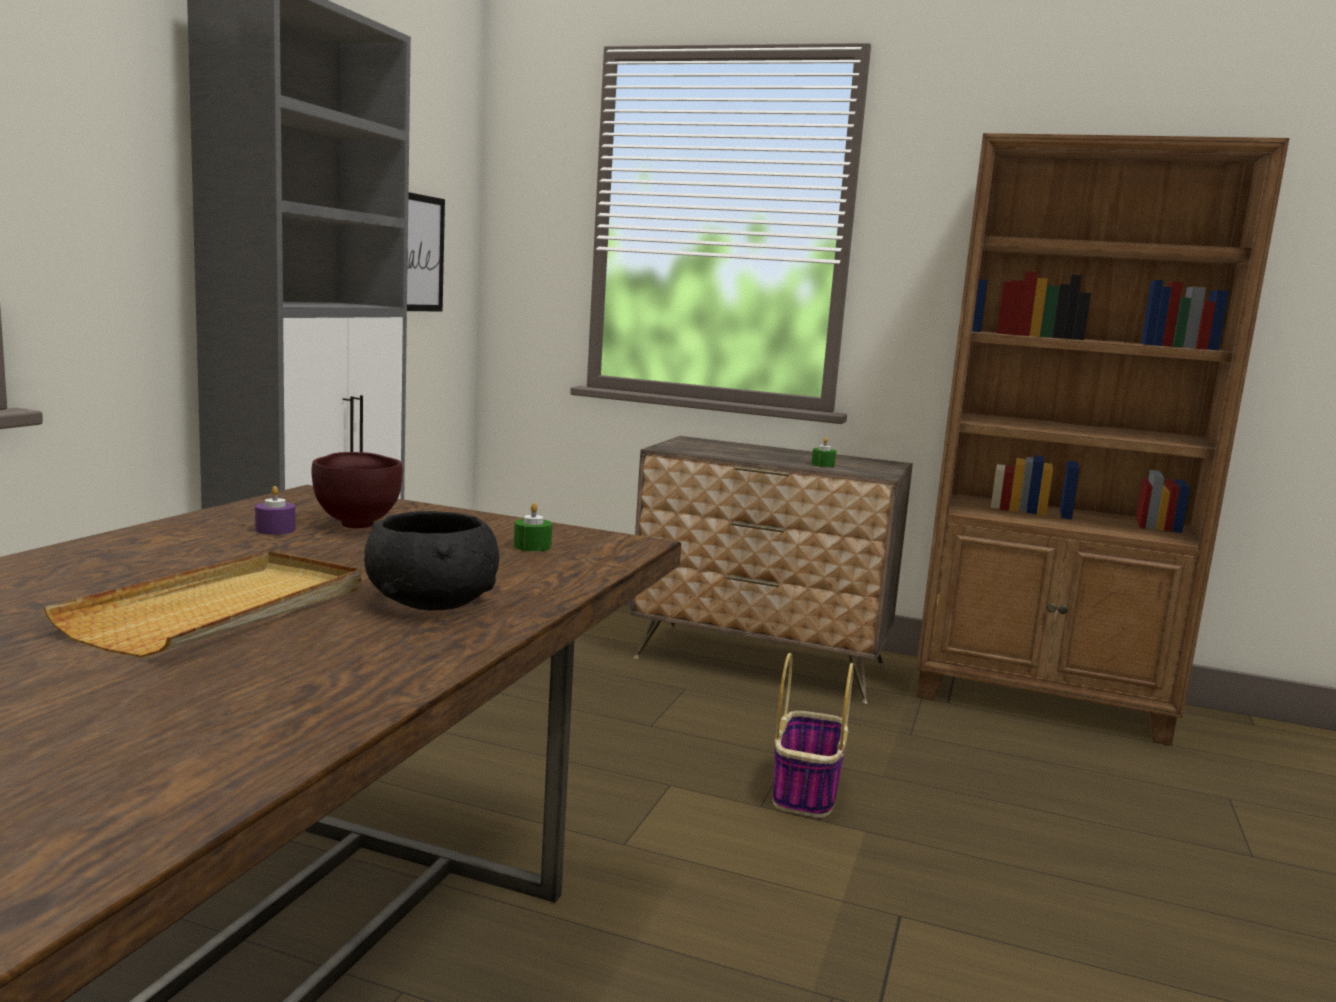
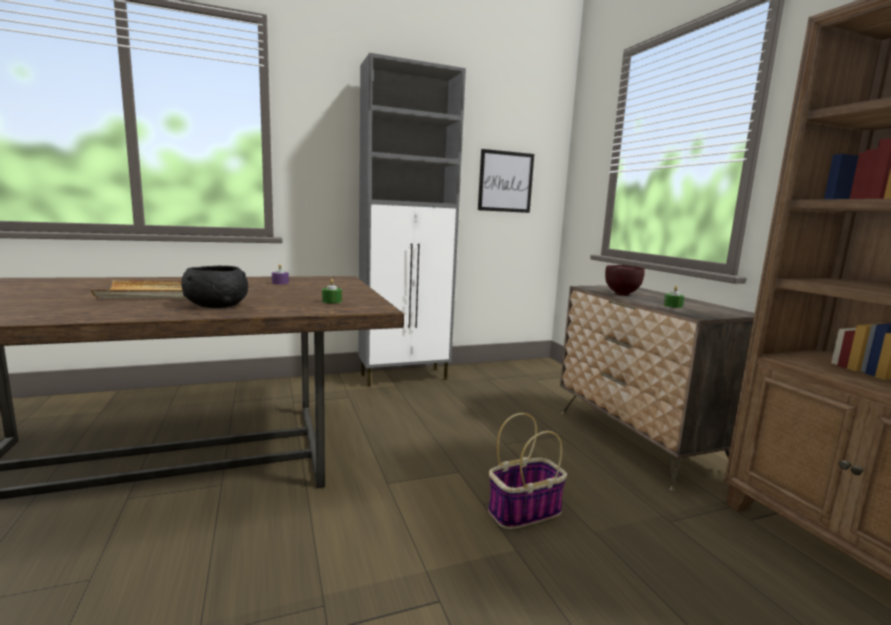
camera: 50 degrees right, 0 degrees up
brown bowl [312,452,403,528] -> brown bowl moved to [605,265,645,296]

